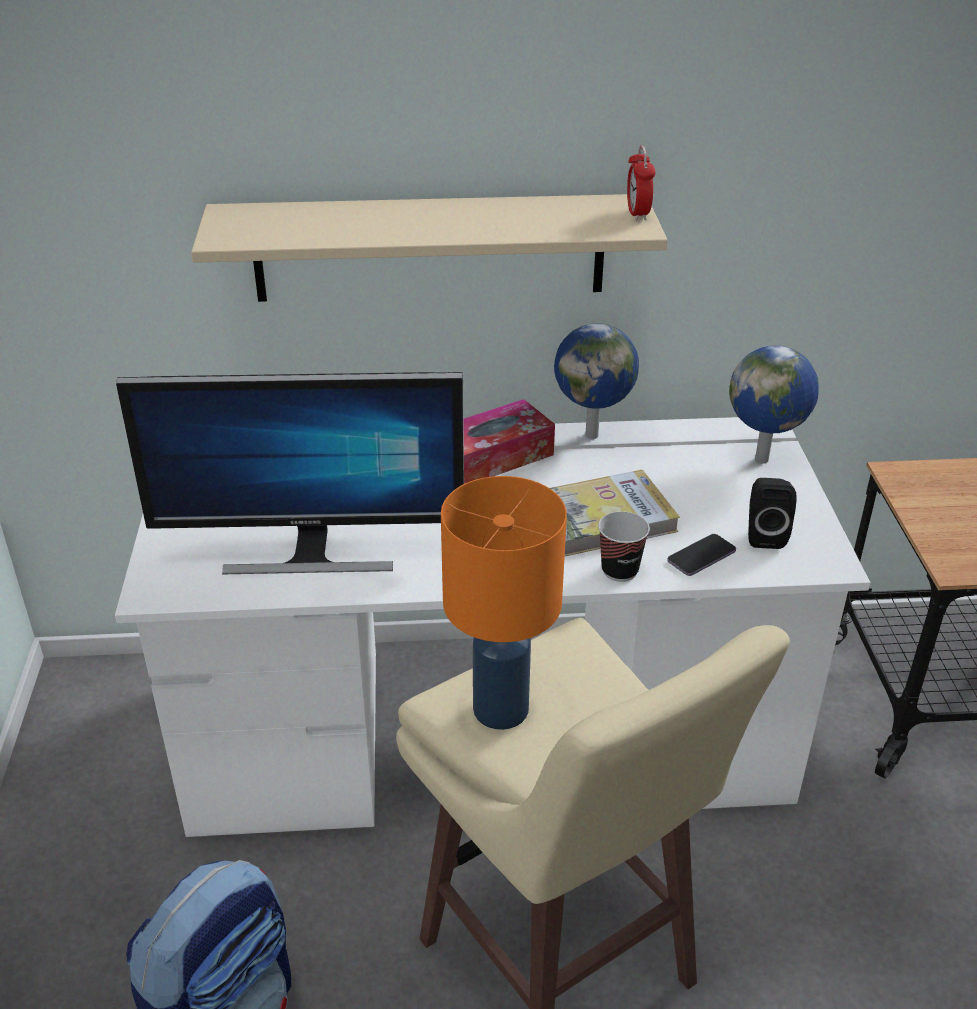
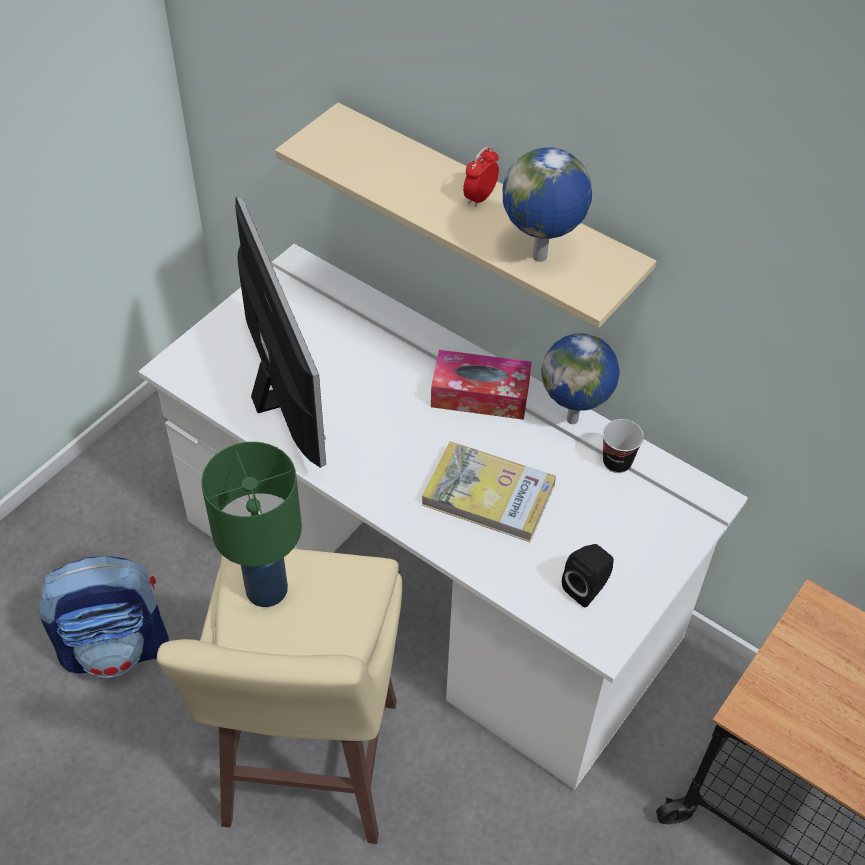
camera: 40 degrees right, 15 degrees up
monitor [116,372,464,574] -> monitor turned 150 degrees counterclockwise [235,197,326,468]
orange table lamp [441,476,567,730] -> green table lamp [201,442,302,607]
cup [598,511,650,582] -> cup moved to [603,419,644,473]
alarm clock [627,145,655,221] -> alarm clock moved to [463,146,499,207]
phone [667,534,736,576] -> none
globe [729,346,819,464] -> globe moved to [503,147,592,262]

